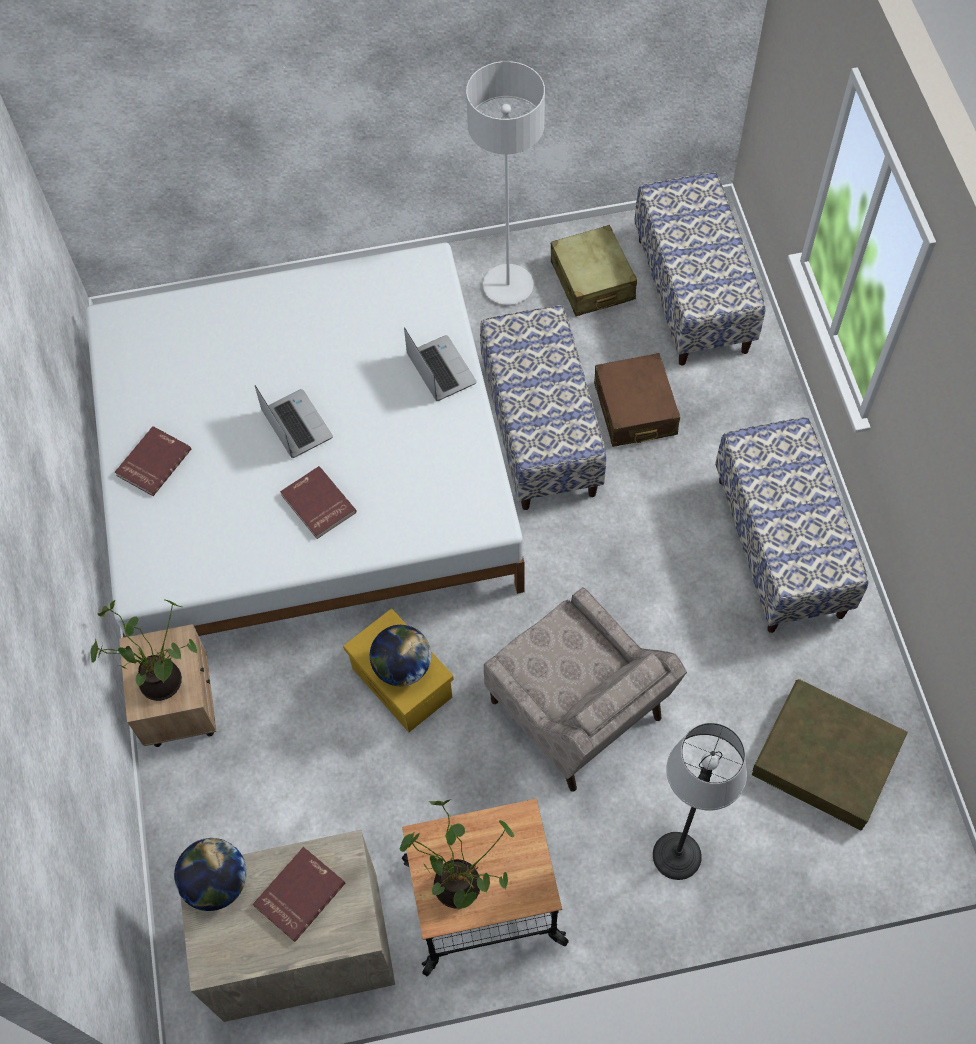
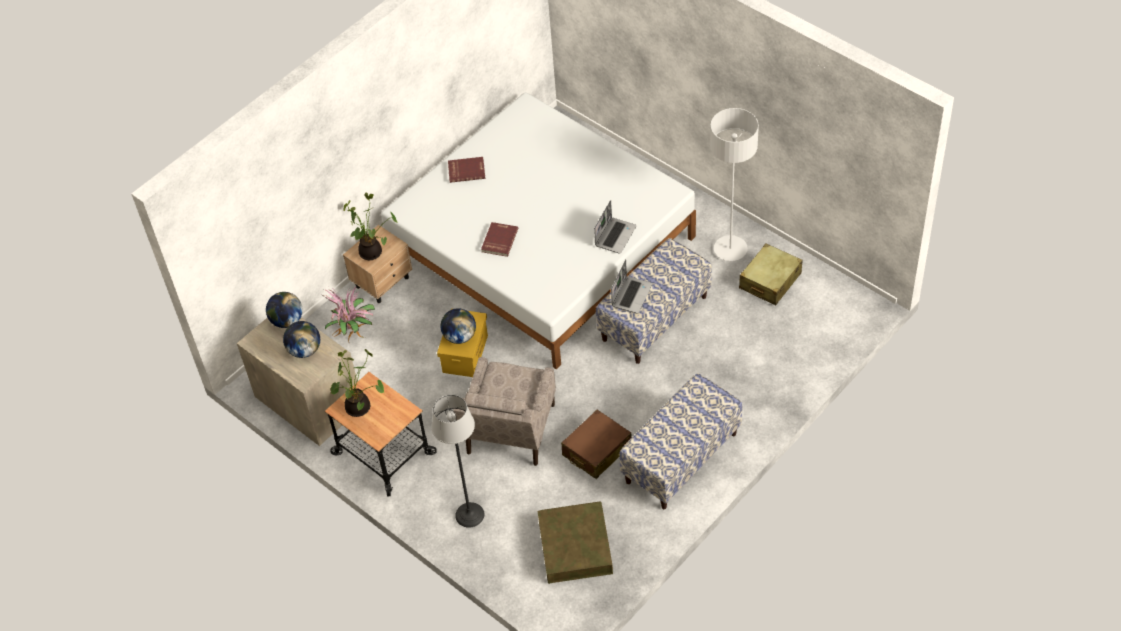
camera: 55 degrees right, 10 degrees down
red book [253,847,345,942] -> globe [283,321,320,358]
laptop [255,385,333,458] -> laptop moved to [611,259,652,313]
brown suitcase [594,353,680,447] -> brown suitcase moved to [561,410,631,479]
bench [634,172,765,366] -> none
none -> potted plant [324,286,375,342]

